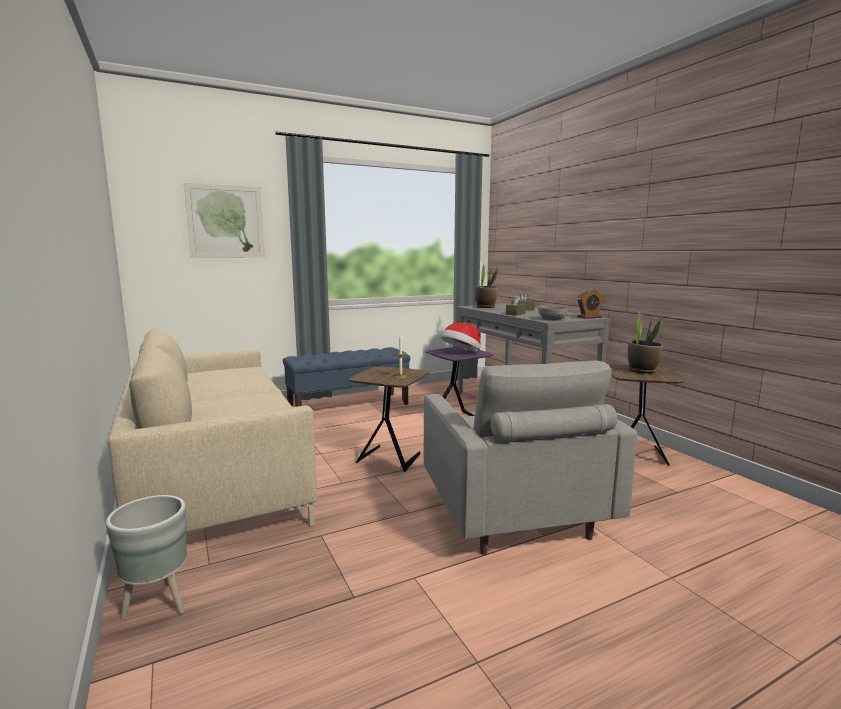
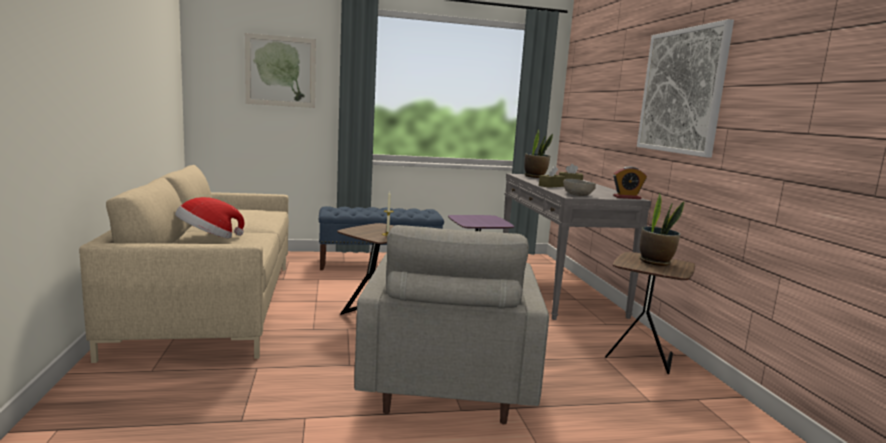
camera: 15 degrees right, 0 degrees up
grey planter [106,495,187,620] -> none
hat [441,323,481,351] -> hat moved to [175,197,245,238]
none -> picture [637,19,734,158]

